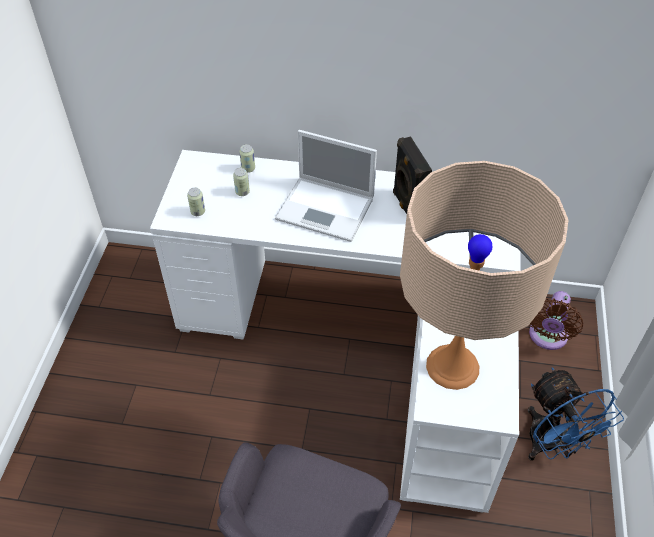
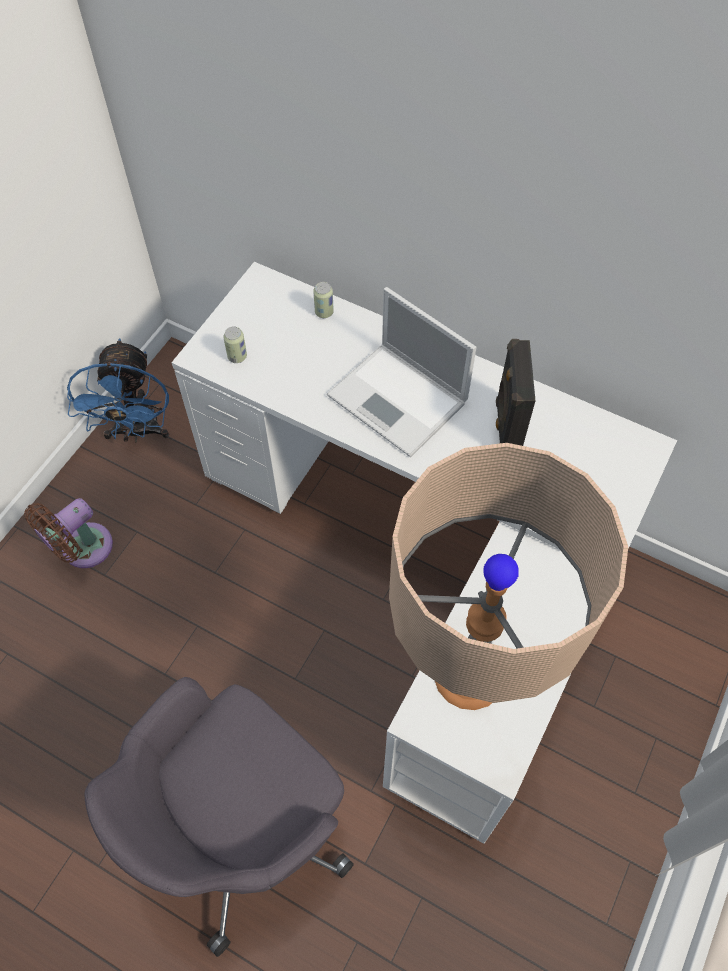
camera: 20 degrees right, 10 degrees up
can [233,168,250,196] -> none
blue fan [528,368,624,461] -> blue fan moved to [67,339,169,442]
brown fan [529,291,583,350] -> brown fan moved to [24,498,113,568]

